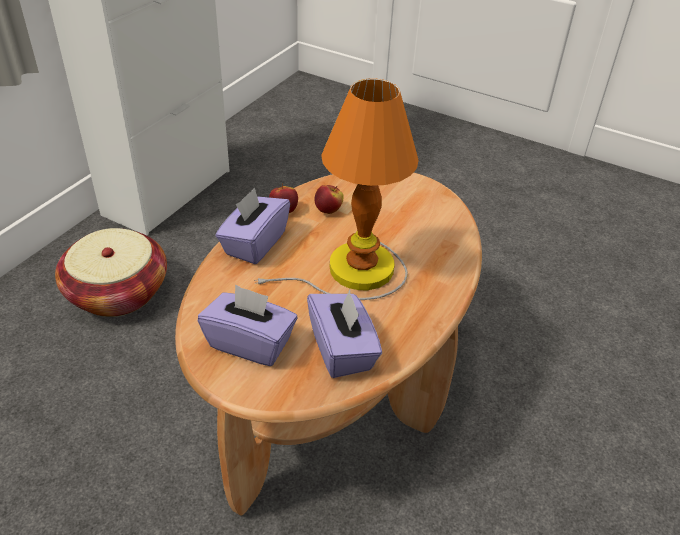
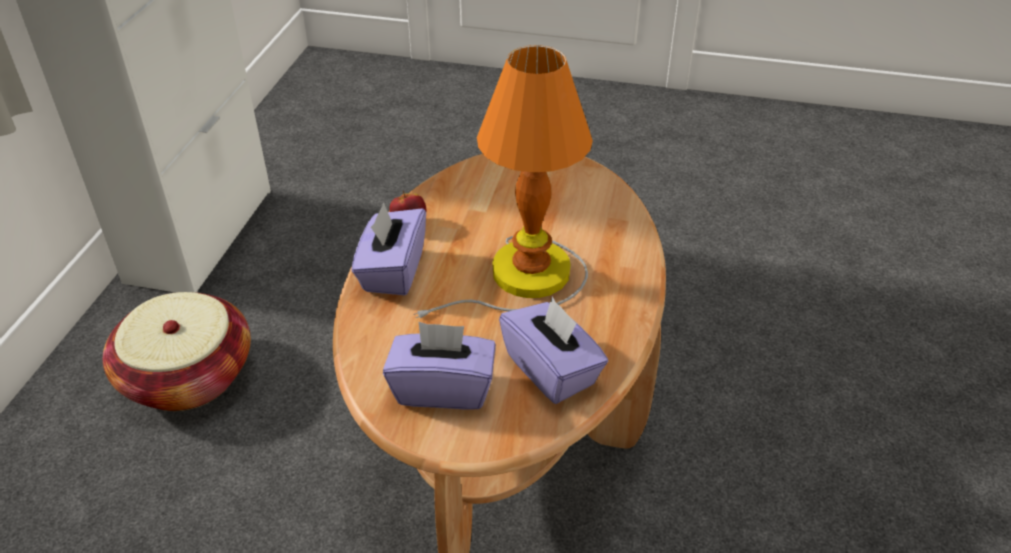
camera: 15 degrees left, 0 degrees up
apple [315,185,344,214] -> none

